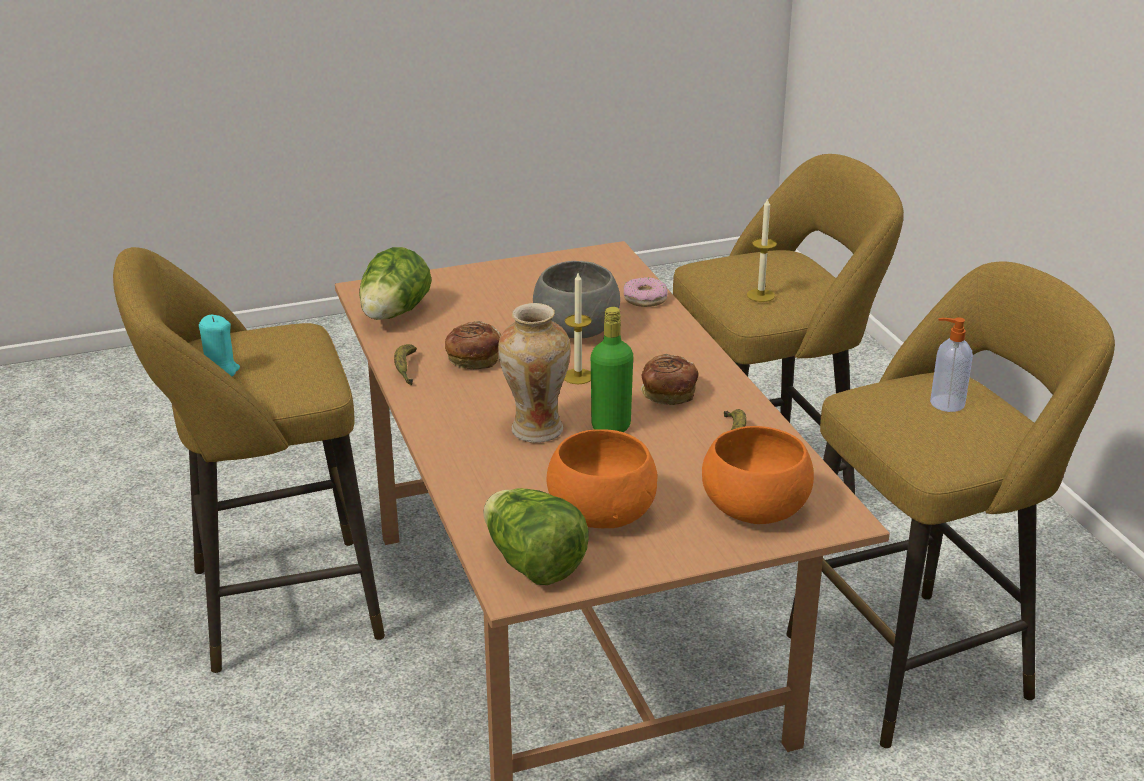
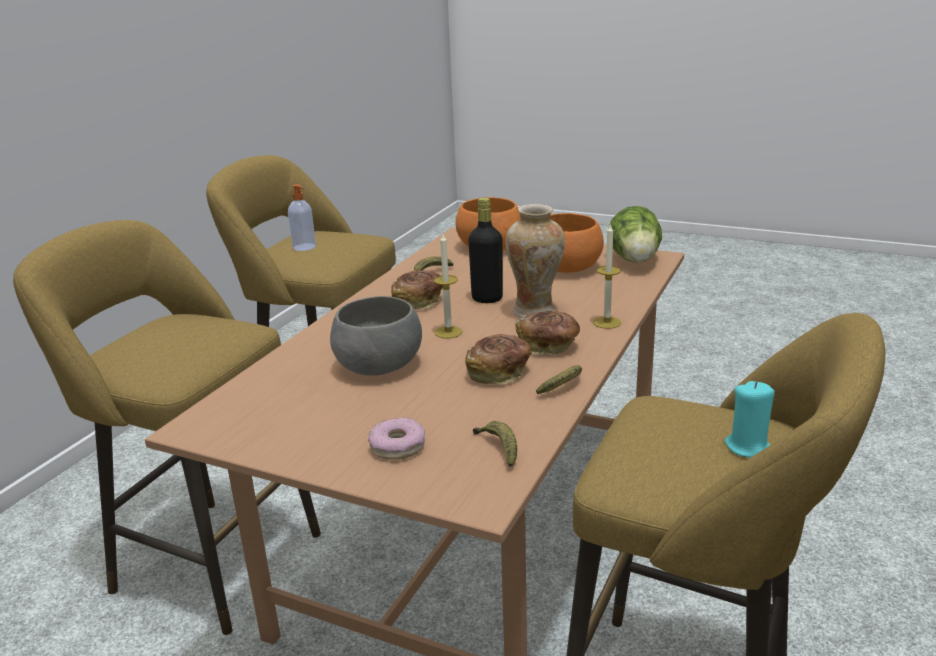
camera: 135 degrees left, 5 degrees down
lettuce [359,247,432,320] -> banana [473,421,517,467]
green bottle [591,307,633,432] -> black bottle [468,198,503,303]
donut [624,277,668,307] -> donut moved to [368,418,425,460]
candle [747,197,777,302] -> candle moved to [593,223,621,329]
none -> bread [516,311,580,355]

